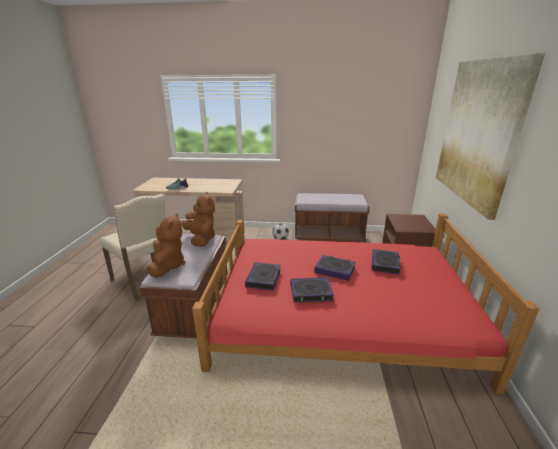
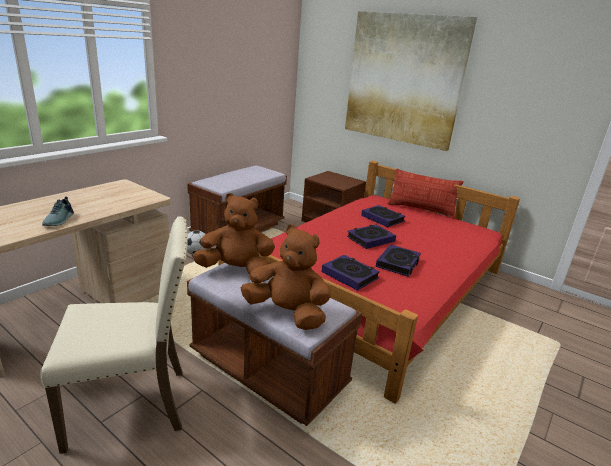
camera: 60 degrees left, 0 degrees up
none -> pillow [387,168,464,219]

